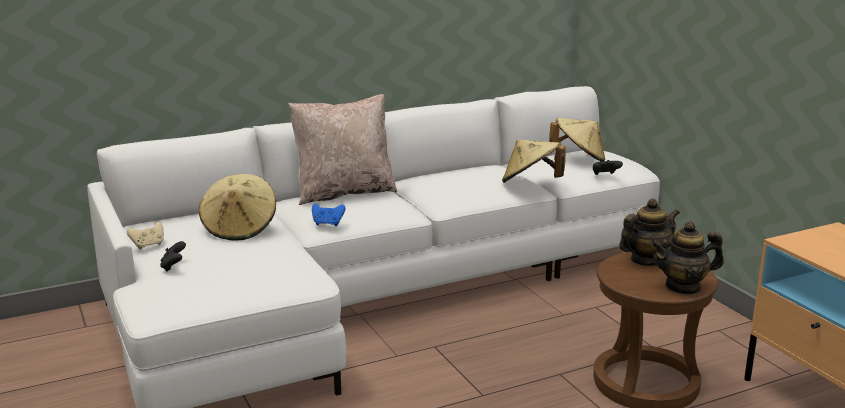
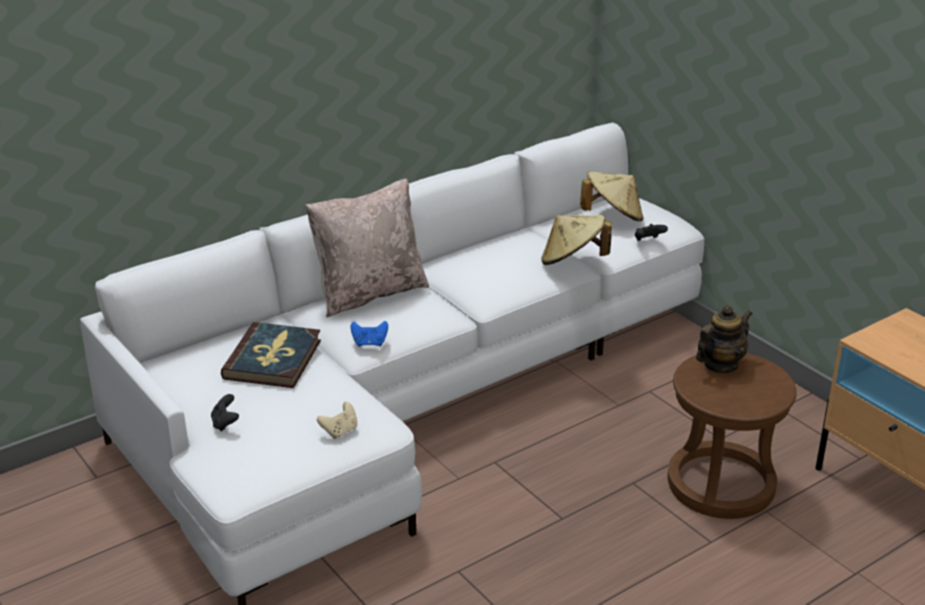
camera: 10 degrees left, 10 degrees up
beige game controller [127,222,164,250] -> beige game controller moved to [317,402,358,439]
beige hat [199,174,276,240] -> book [221,322,321,388]
teapot [651,222,724,295] -> none

